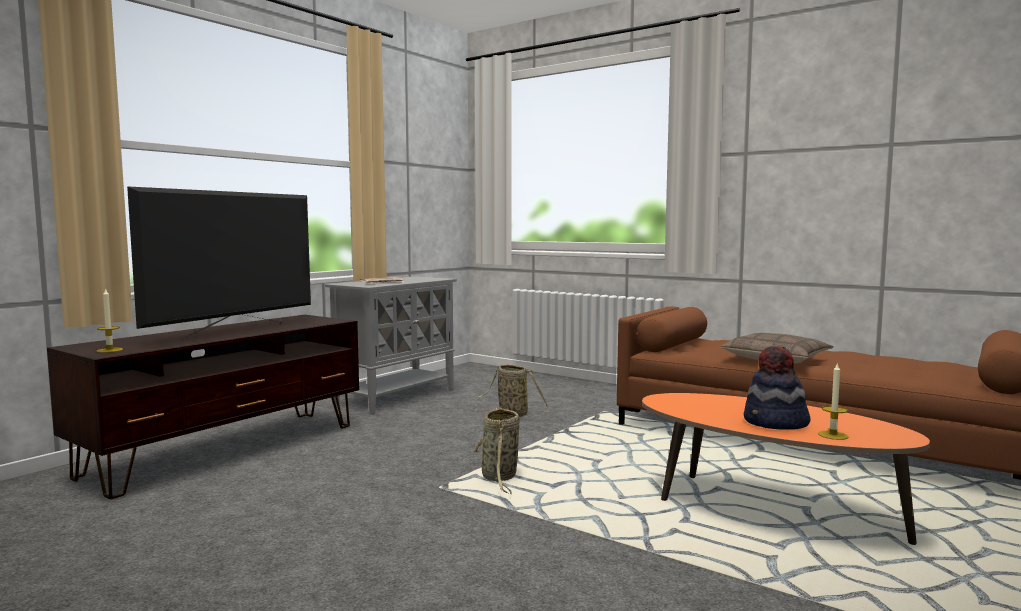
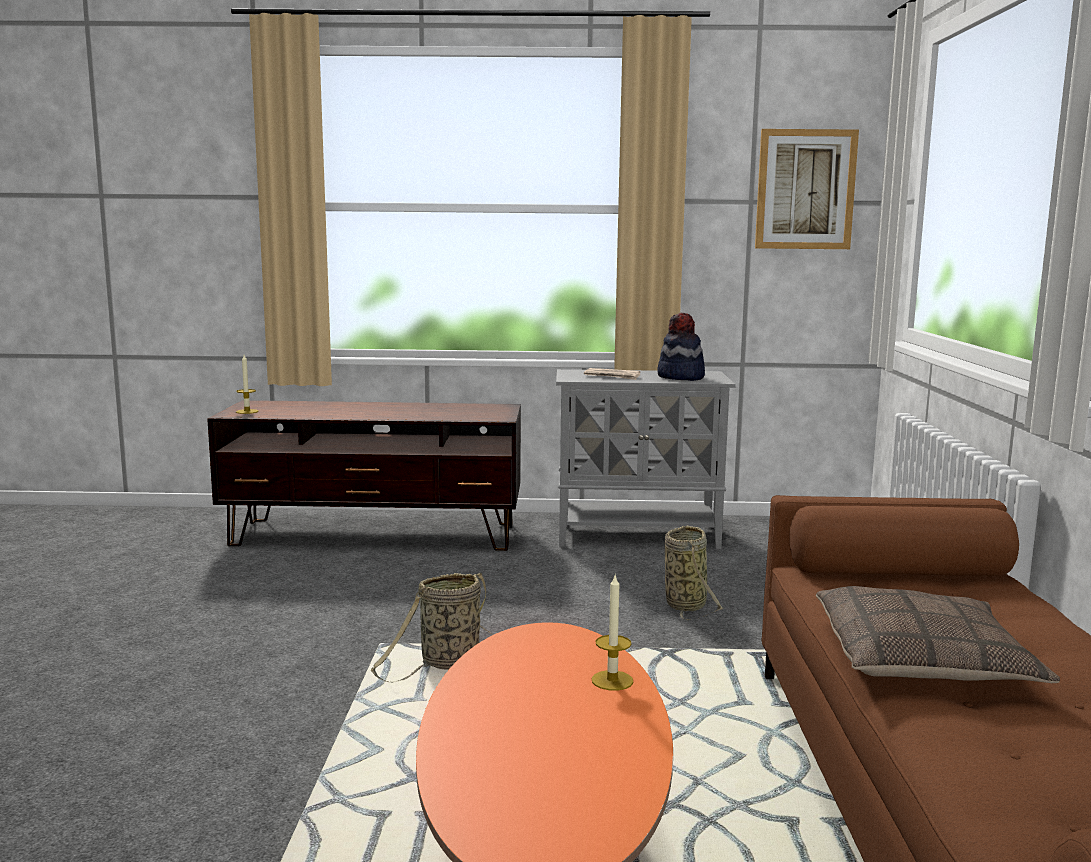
camera: 55 degrees right, 5 degrees up
television [127,186,311,340] -> none
hat [744,346,811,430] -> hat moved to [658,313,705,381]
candle [818,363,849,440] -> candle moved to [592,575,633,691]
none -> picture [755,129,859,249]

